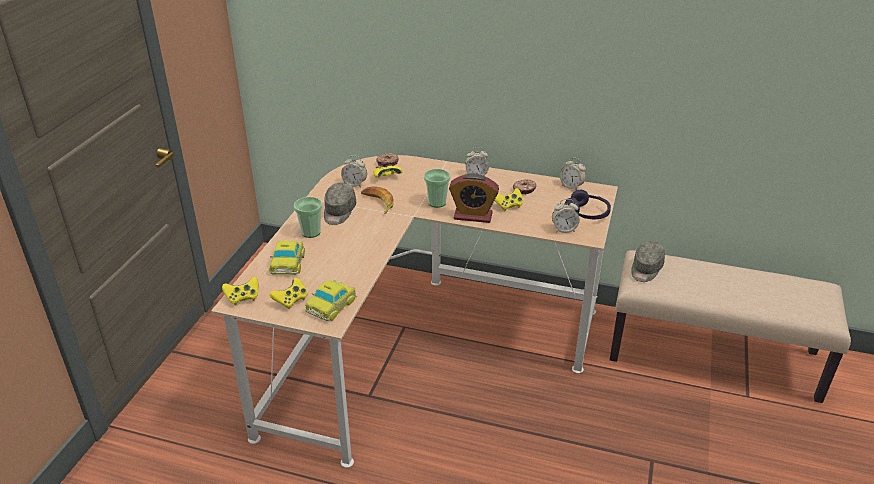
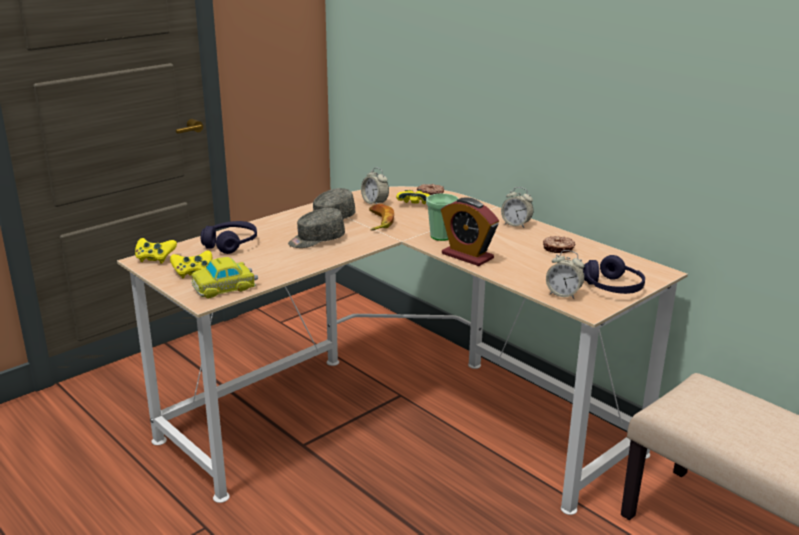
camera: 30 degrees right, 10 degrees down
toy car [269,241,305,275] -> purple headphones [201,221,257,254]
cup [294,197,322,238] -> none
yellow game controller [494,188,523,211] -> none
alarm clock [560,157,586,190] -> none
grey cap [631,241,665,282] -> grey cap moved to [288,208,345,248]

